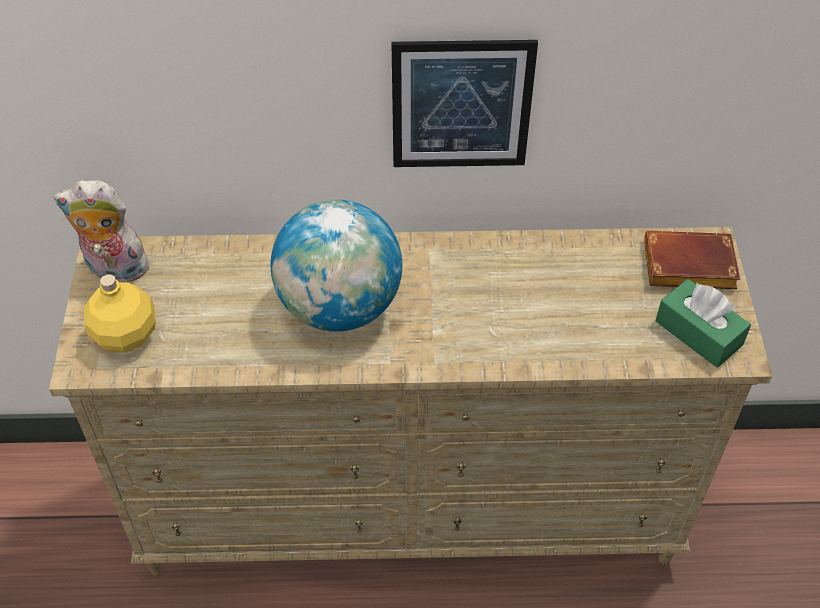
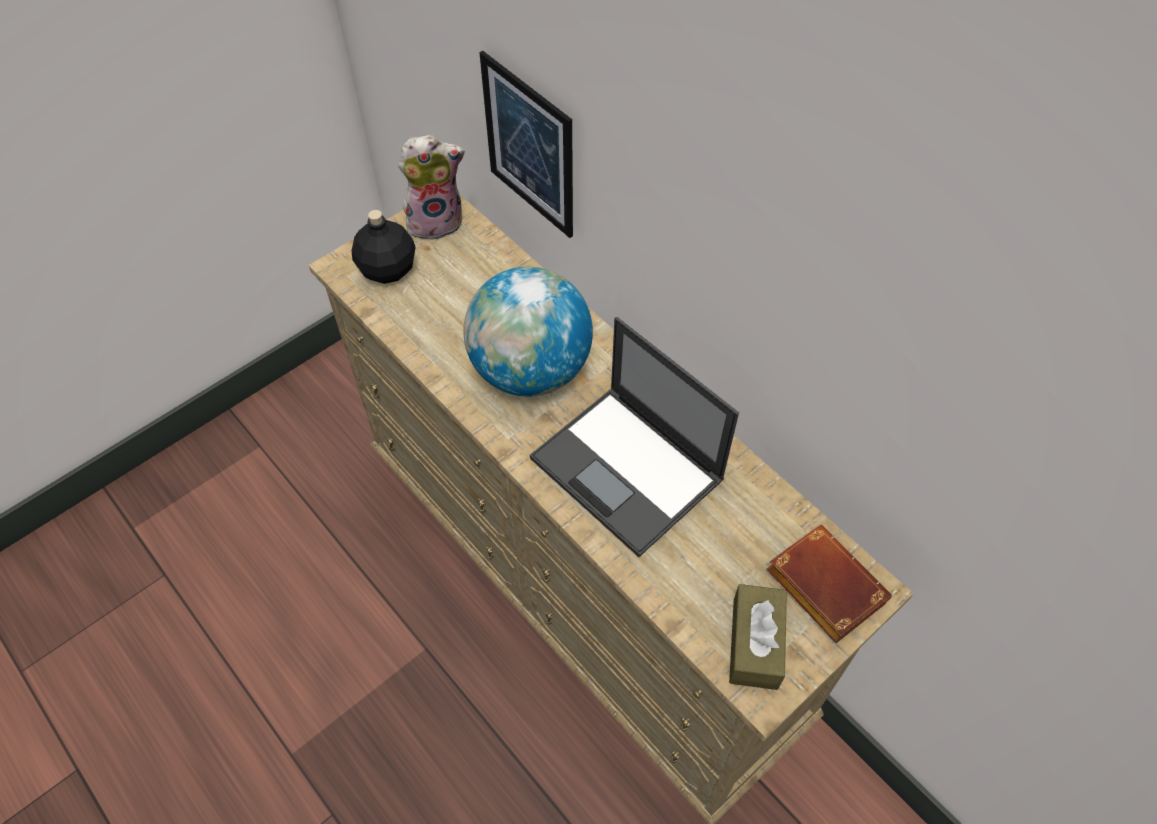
camera: 50 degrees right, 5 degrees up
plush toy [54,180,152,282] -> plush toy turned 105 degrees clockwise [398,135,465,240]
yellow bottle [84,274,156,352] -> black bottle [351,210,416,284]
picture [391,40,538,167] -> picture moved to [480,51,573,238]
green tissue box [656,279,751,368] -> brown tissue box [729,584,787,690]
none -> laptop [530,317,739,557]

